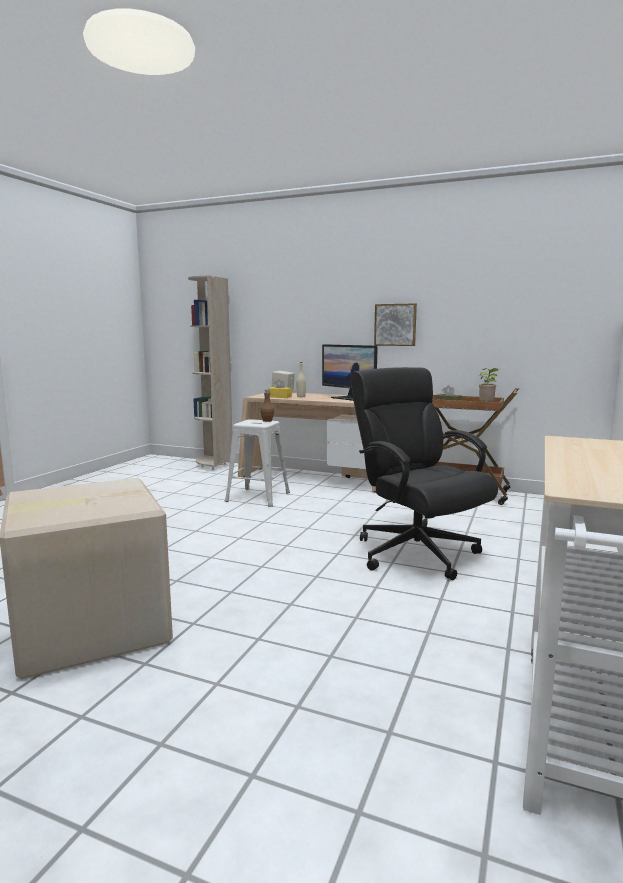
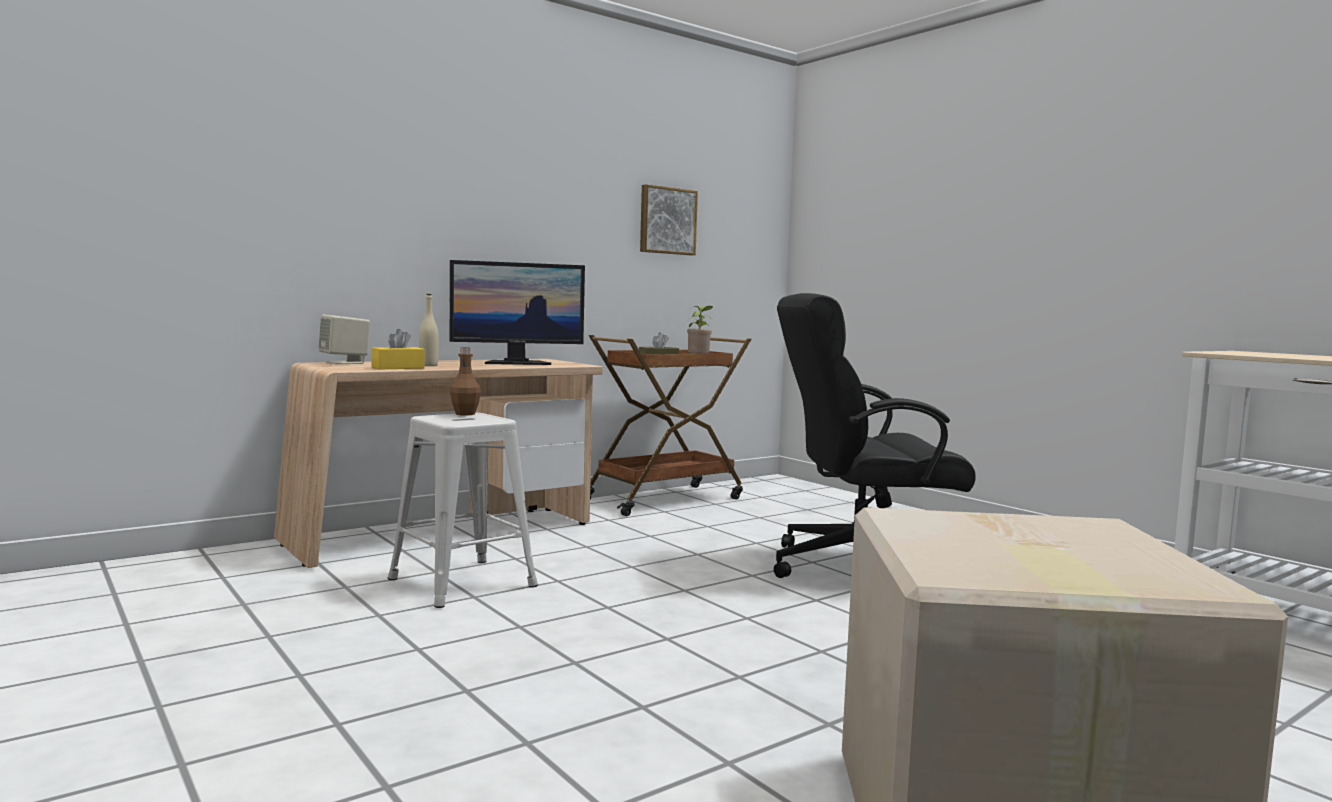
camera: 60 degrees left, 5 degrees down
beige bookcase [188,275,232,470] -> none
picture [374,303,417,346] -> picture moved to [640,184,698,255]

